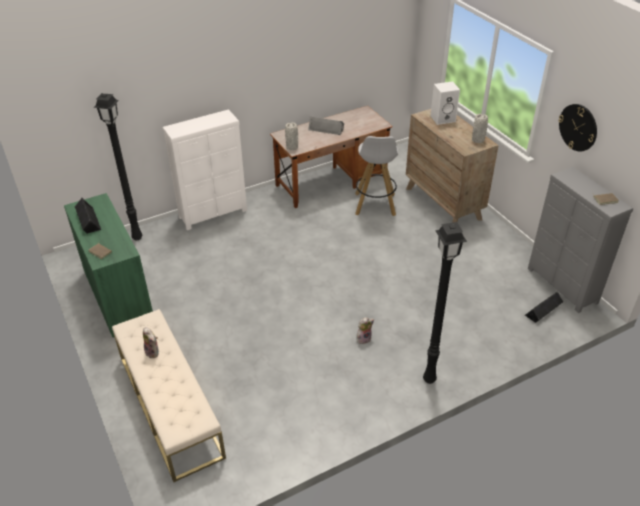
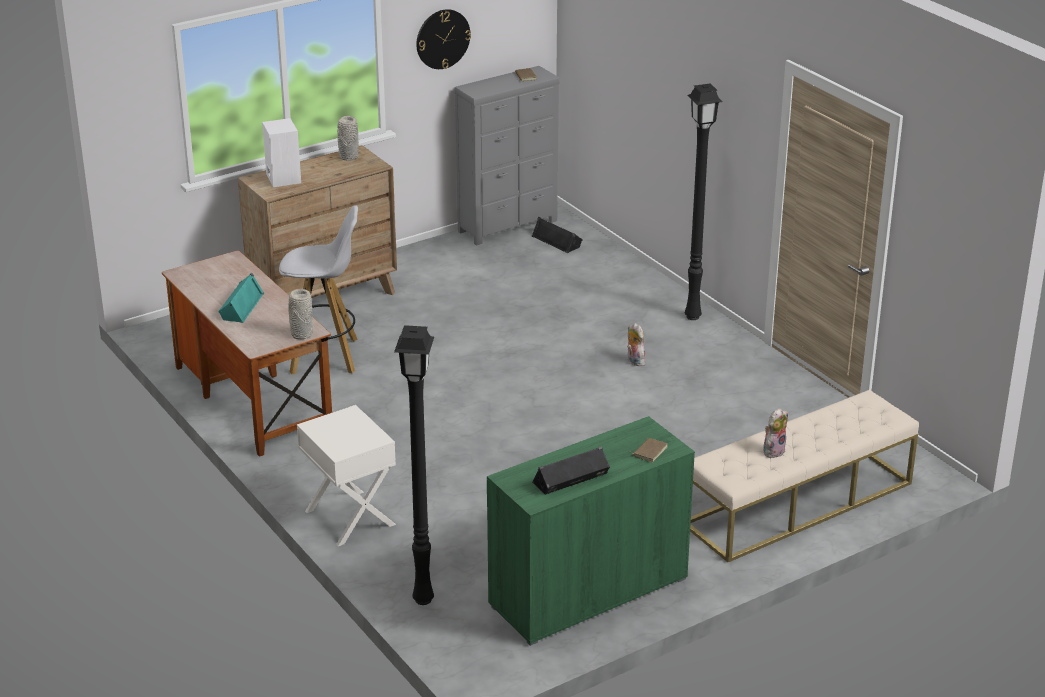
camera: 95 degrees left, 10 degrees down
white dresser [163,109,247,230] -> white nightstand [297,405,396,546]
grey speaker [308,116,344,135] -> turquoise speaker [218,273,264,323]

